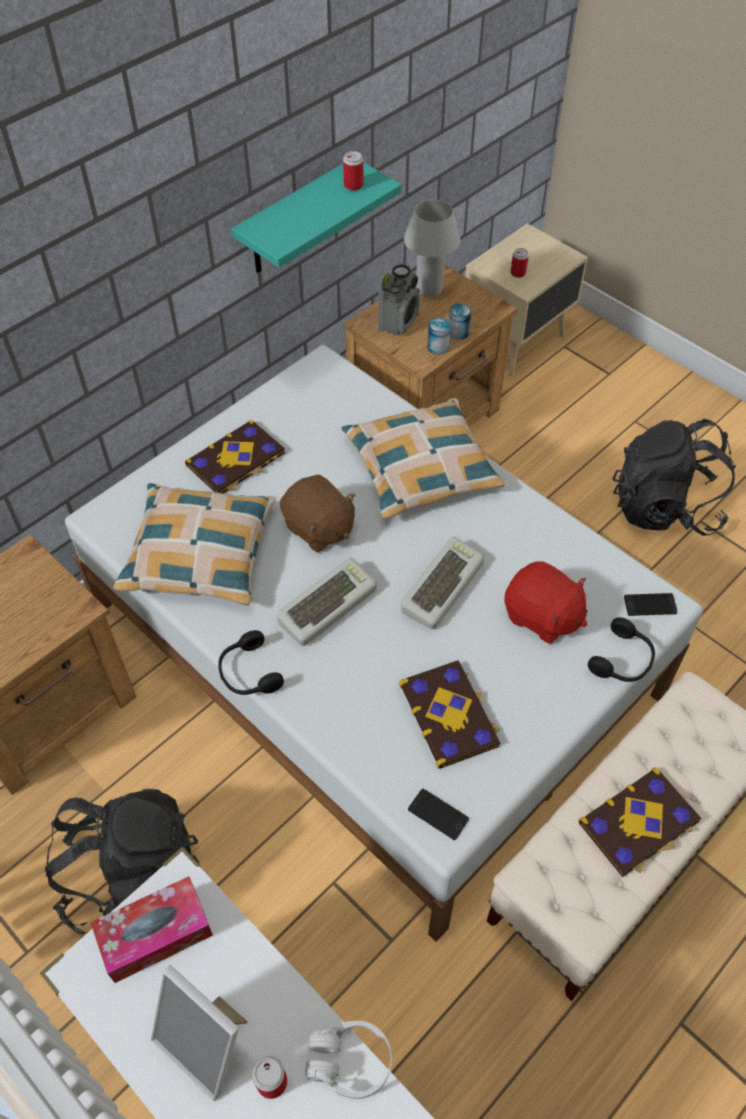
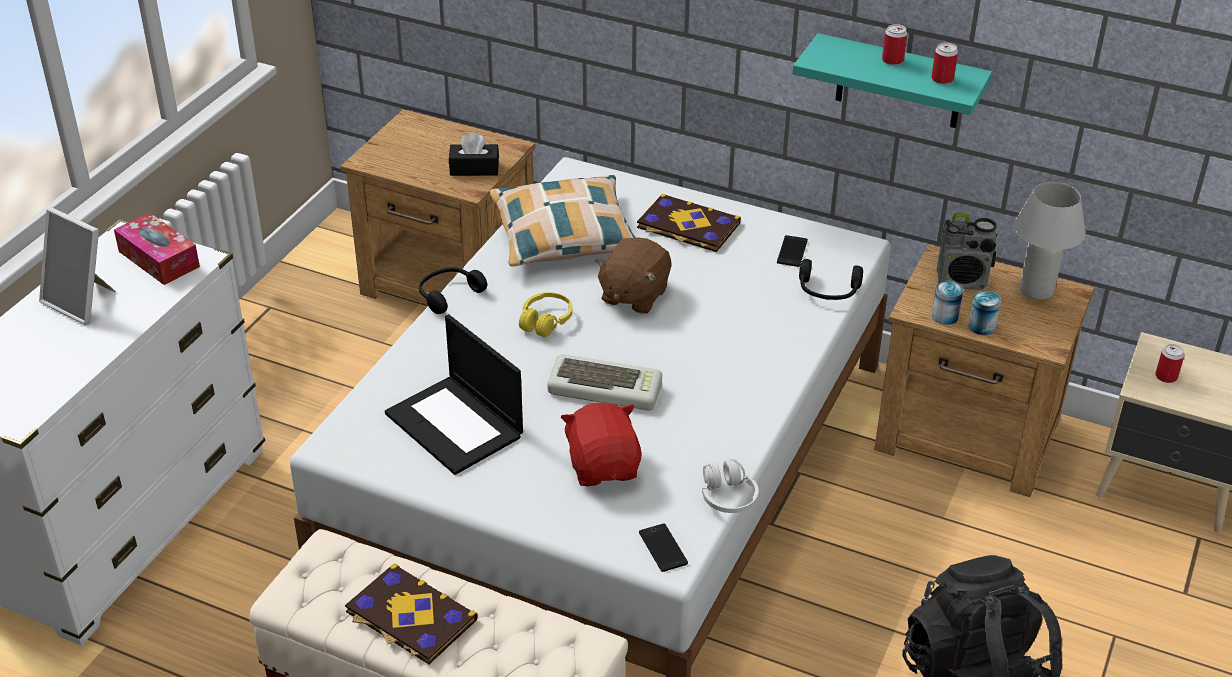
camera: 70 degrees right, 15 degrees down
black backpack [45,789,200,934] -> none
picture frame [151,965,248,1101] -> picture frame turned 75 degrees counterclockwise [39,207,116,325]
can [252,1056,287,1099] -> can moved to [882,24,907,65]
keyboard [277,558,377,646] -> yellow headphones [519,292,573,337]
white headphones [305,1021,392,1099] -> white headphones moved to [702,459,759,513]
pillow [342,398,505,519] -> none
book [399,660,500,769] -> laptop [385,314,523,475]
phone [408,789,469,840] -> phone moved to [777,235,808,267]
red plush toy [504,561,588,644] -> red plush toy turned 150 degrees clockwise [561,403,642,486]
black headphones [588,617,655,682] -> black headphones moved to [799,259,863,300]
none -> black tissue box [449,133,499,176]

